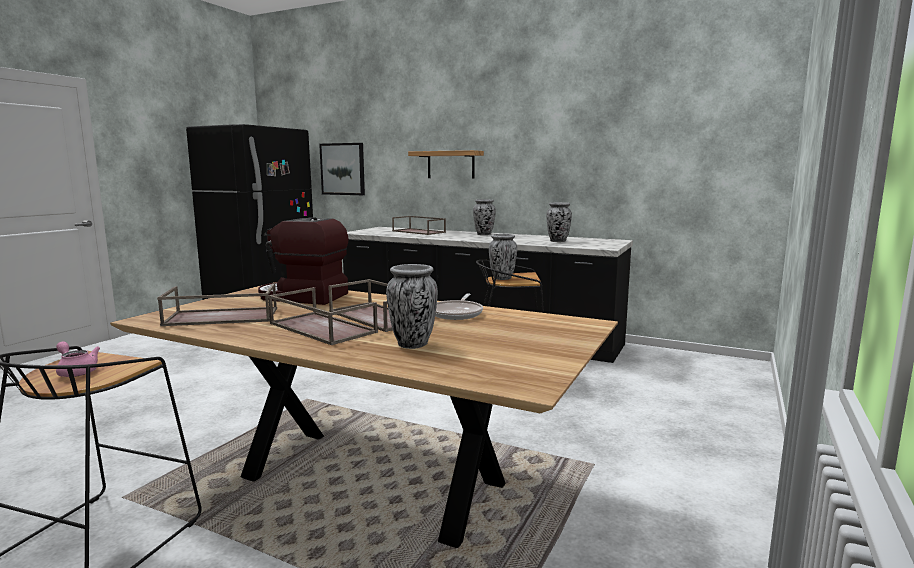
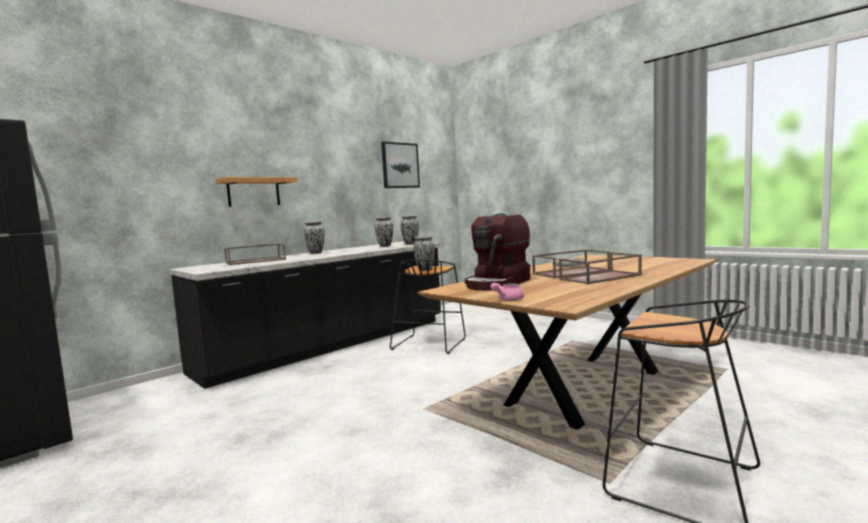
camera: 70 degrees left, 5 degrees down
pink teapot [56,341,100,377] -> pink teapot moved to [490,283,524,301]
brown tray [157,283,277,326] -> none
picture [319,143,365,195] -> picture moved to [381,141,420,188]
vase [386,264,438,349] -> vase moved to [400,215,419,245]

